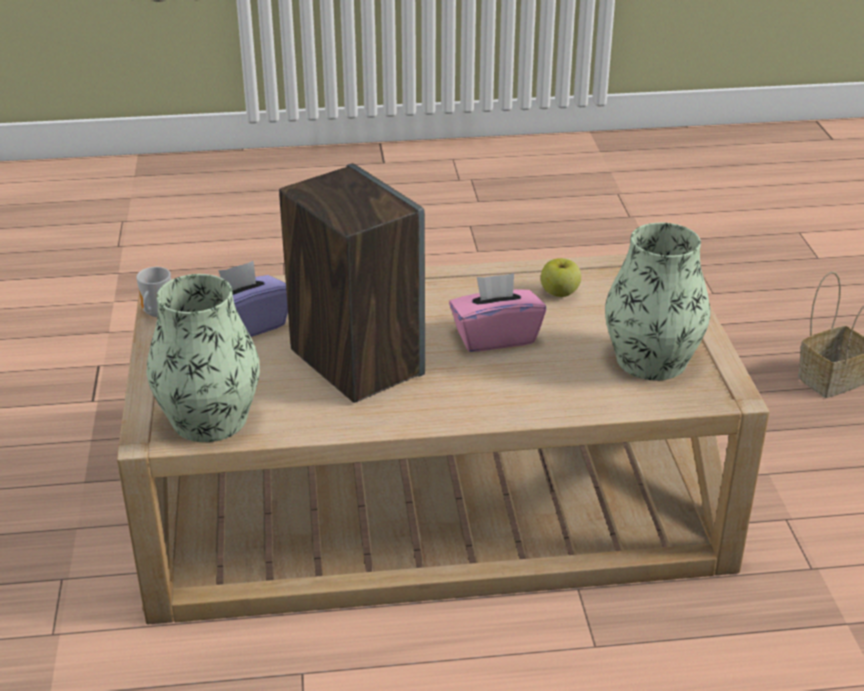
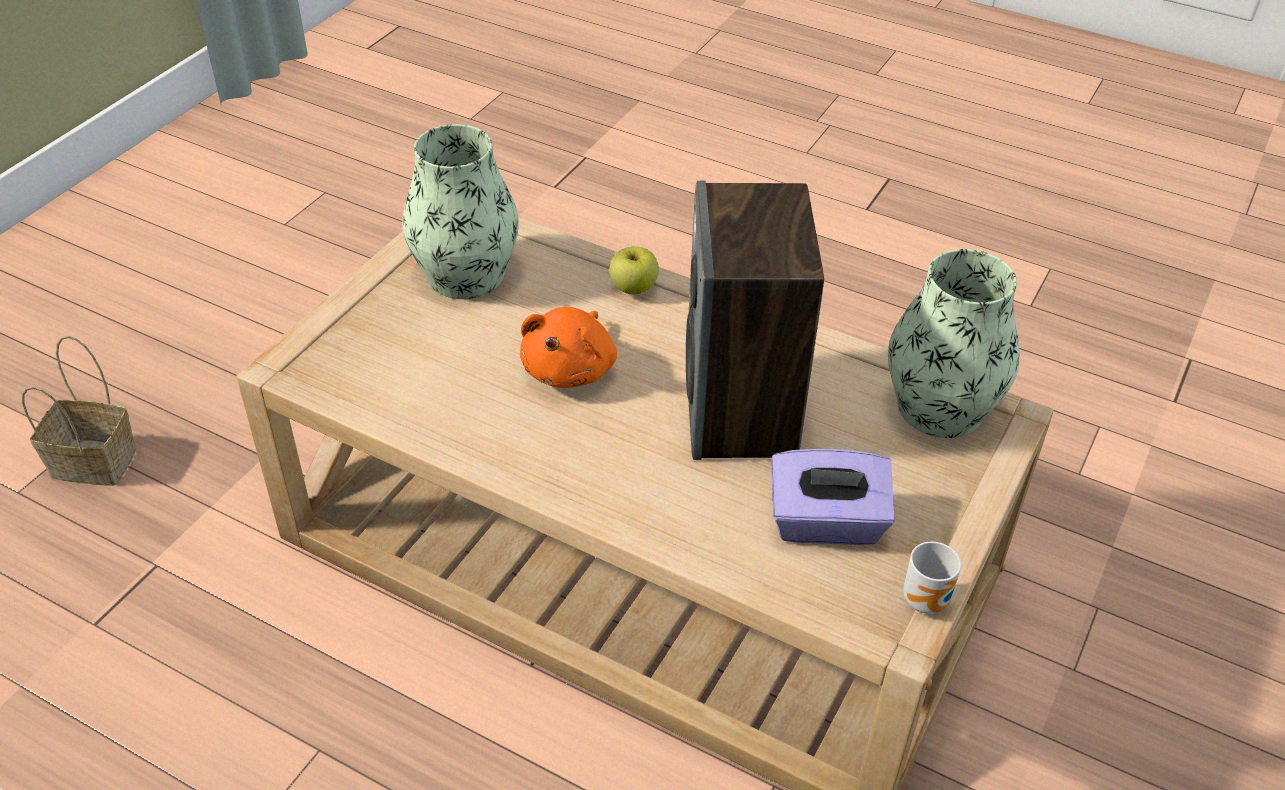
camera: 145 degrees left, 10 degrees up
pink tissue box [449,273,546,352] -> orange plush toy [520,307,617,388]
apple [541,258,581,297] -> apple moved to [609,246,659,295]

